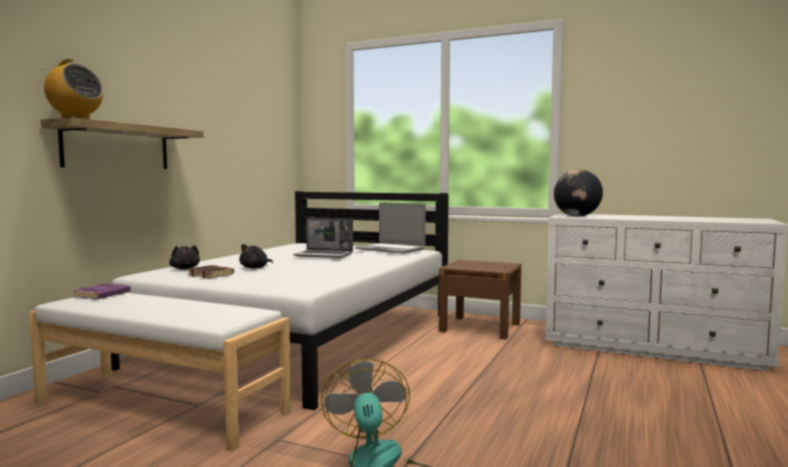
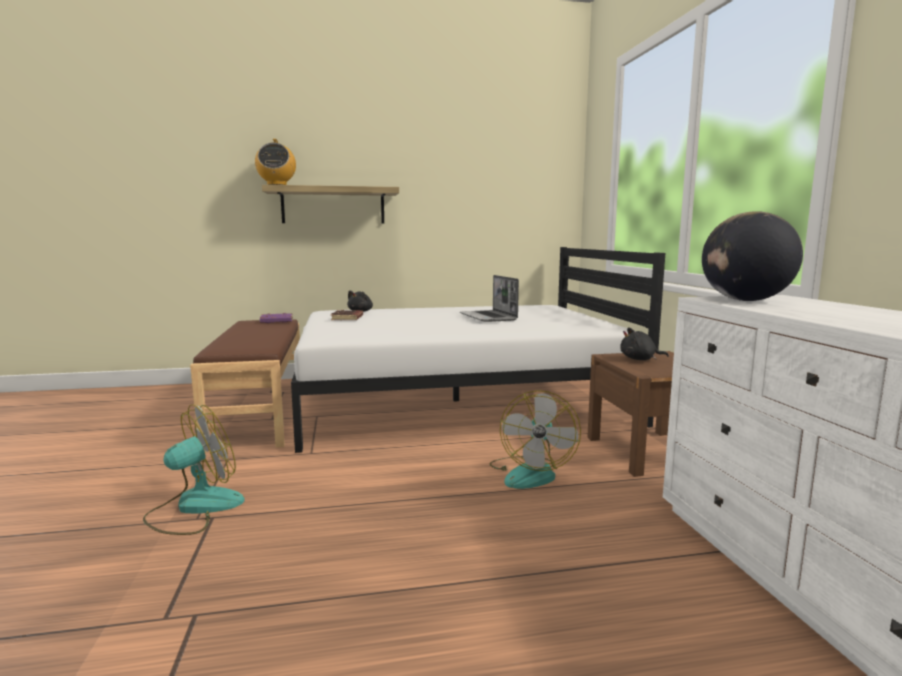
camera: 55 degrees right, 5 degrees up
white bench [29,293,291,451] -> brown bench [190,319,300,453]
black plush toy [239,244,273,269] -> black plush toy moved to [620,328,669,360]
laptop [355,202,426,253] -> none
none -> fan [489,390,581,489]

